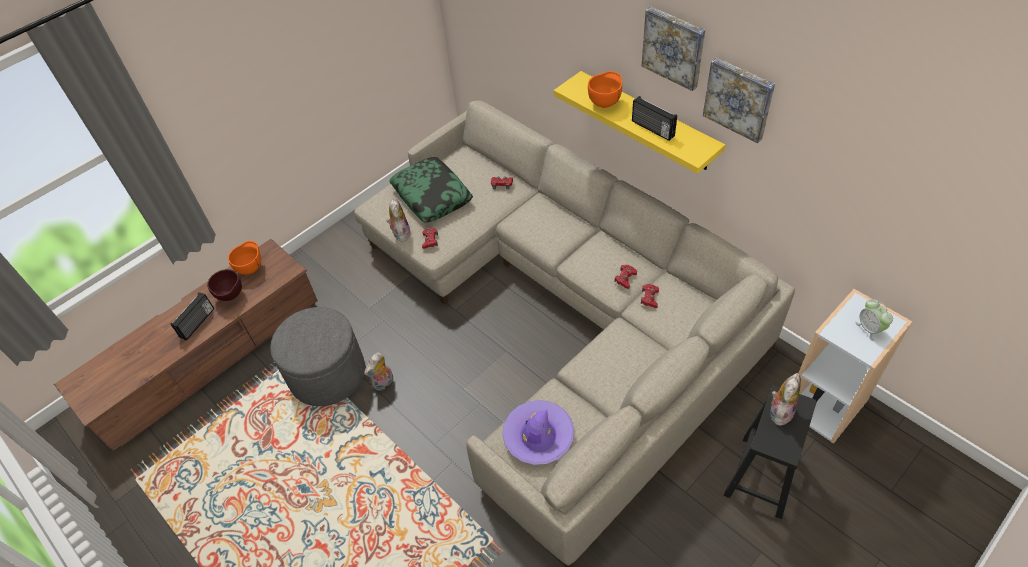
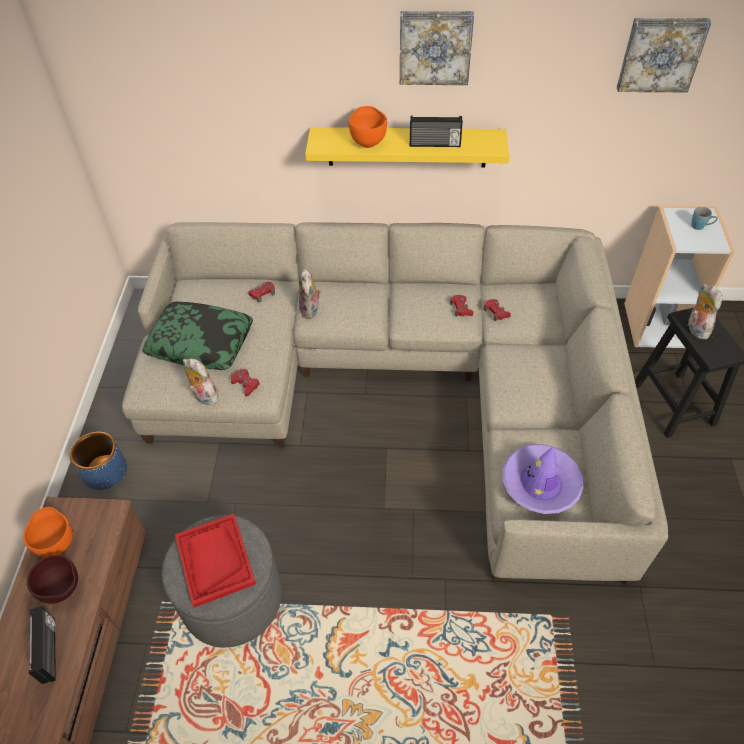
camera: 45 degrees left, 0 degrees up
plush toy [364,353,393,391] -> plush toy moved to [299,269,321,319]
picture [703,58,775,143] -> picture moved to [617,18,711,92]
alarm clock [855,299,893,341] -> blue mug [691,207,718,230]
none -> blue planter [70,432,127,490]
none -> red tray [175,514,256,608]

